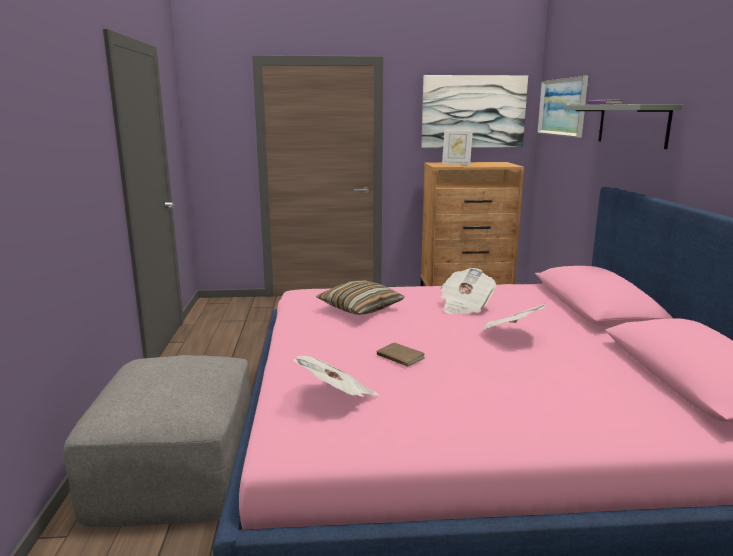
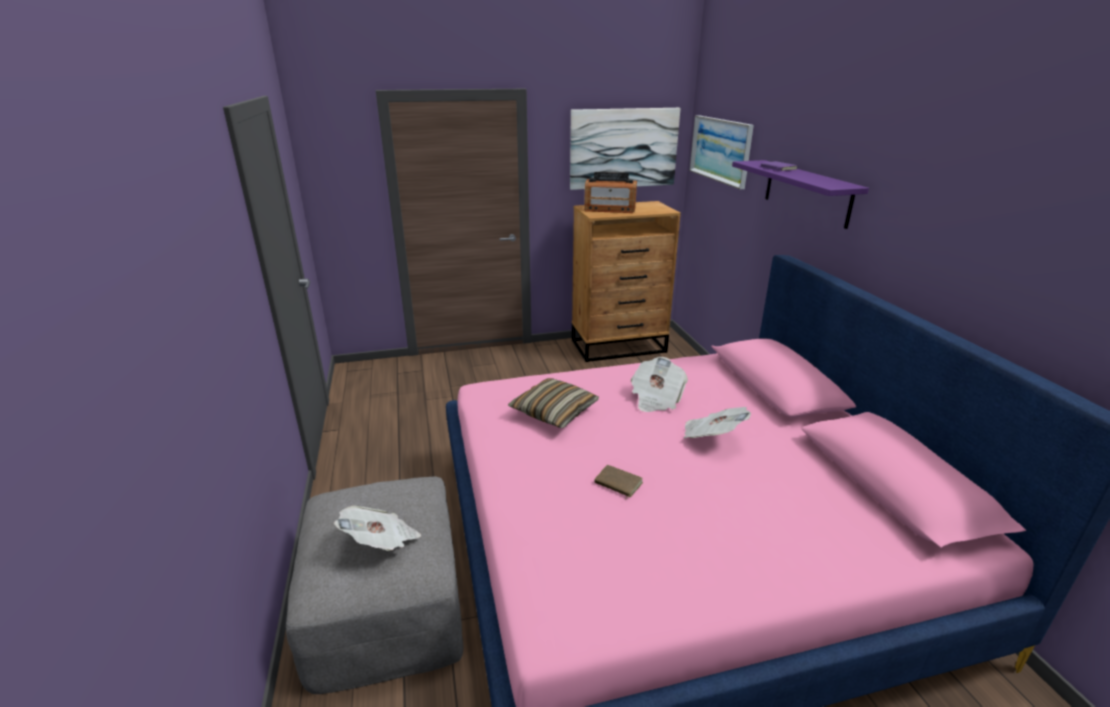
camera: 10 degrees left, 10 degrees up
newspaper [292,355,379,397] -> newspaper moved to [334,505,421,551]
picture frame [442,128,473,165] -> radio [584,172,637,213]
grey shelf [564,104,684,149] -> purple shelf [732,160,869,229]

